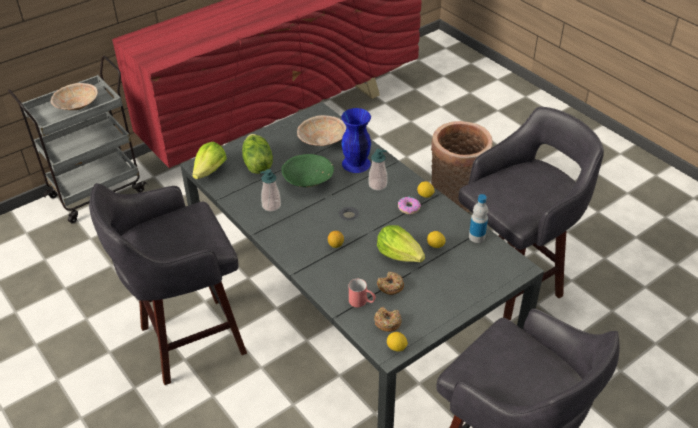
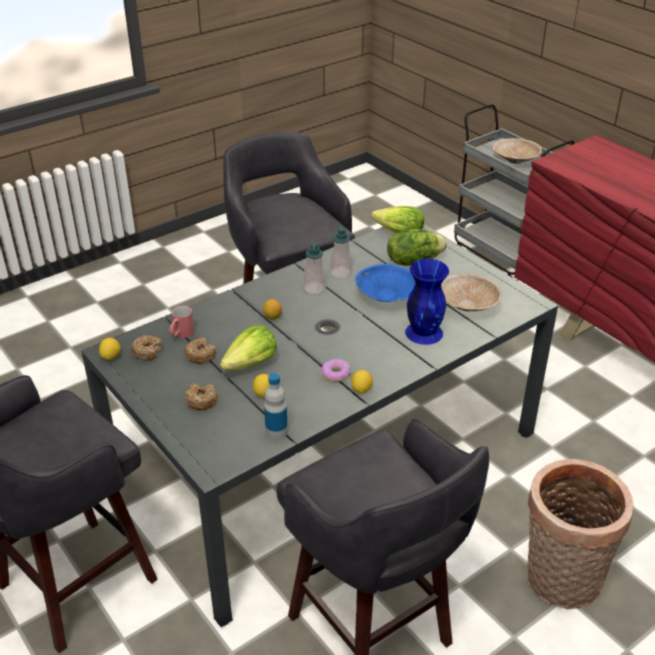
camera: 90 degrees right, 5 degrees down
green bowl [281,154,334,187] -> blue bowl [355,264,415,302]
soap dispenser [368,149,387,191] -> soap dispenser moved to [303,242,326,295]
none -> donut [185,383,218,410]

